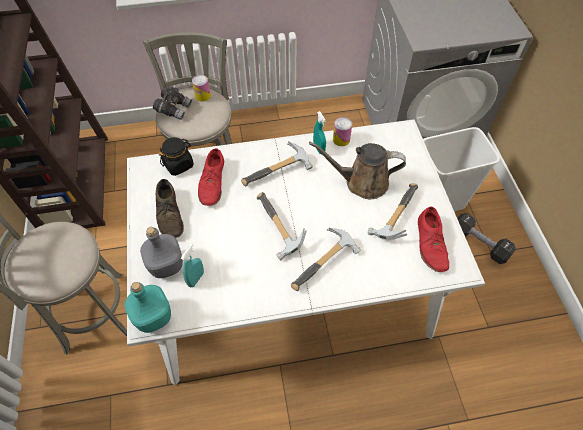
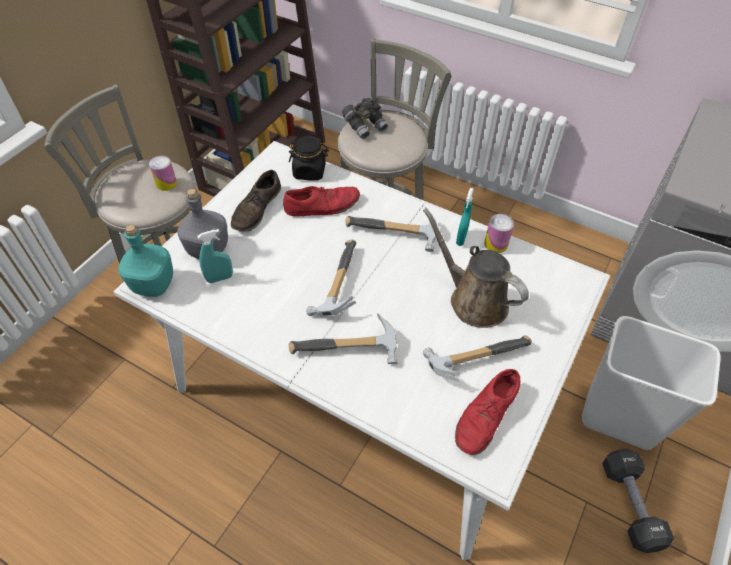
camera: 40 degrees right, 5 degrees down
can [192,75,211,102] -> can moved to [149,156,177,191]
red shoe [198,148,224,206] -> red shoe turned 150 degrees counterclockwise [283,186,360,217]

